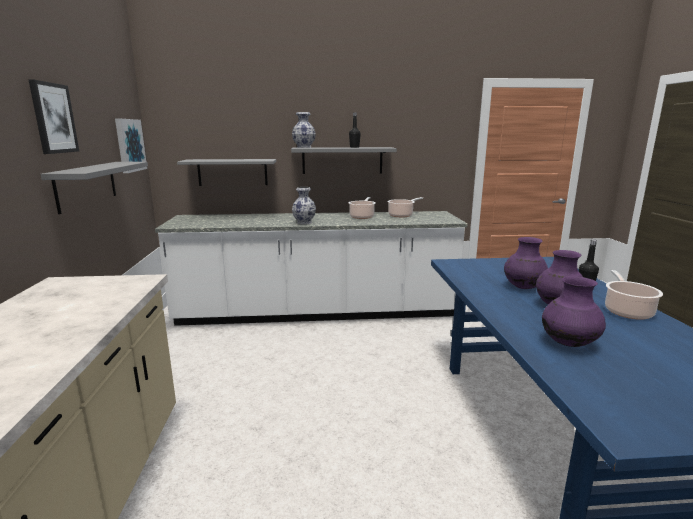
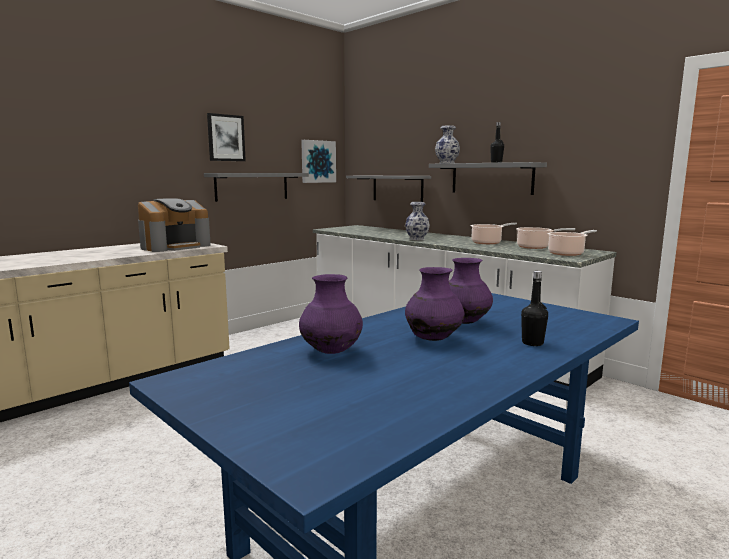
camera: 50 degrees right, 5 degrees down
cooking pot [605,270,663,319] -> cooking pot moved to [548,230,597,256]
none -> coffee machine [138,198,211,252]

